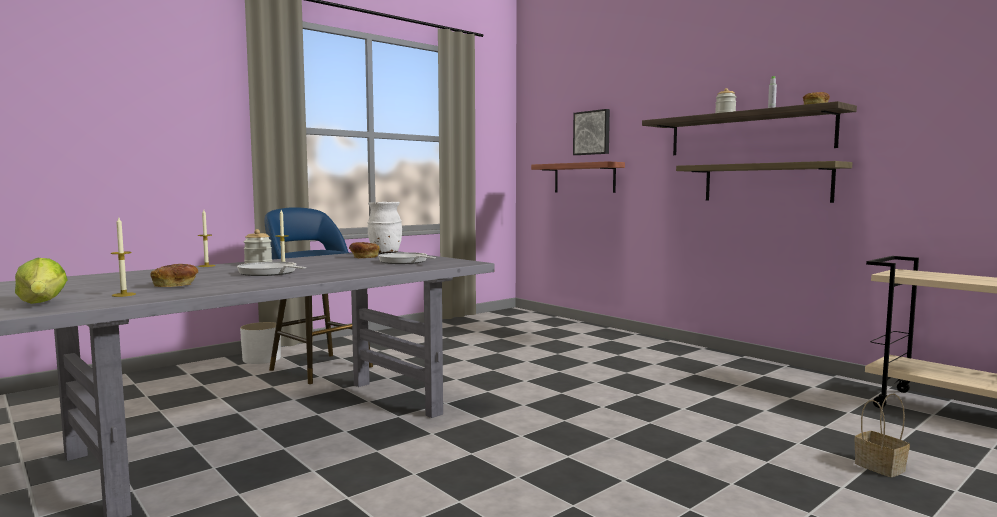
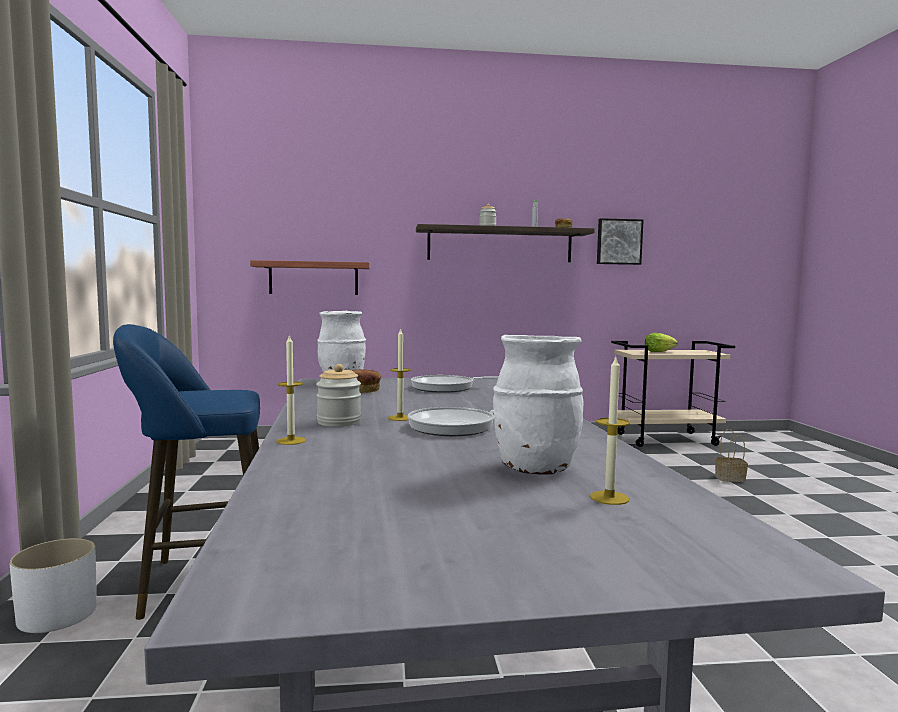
camera: 55 degrees left, 0 degrees up
lettuce [15,258,68,304] -> lettuce moved to [645,333,678,352]
bread [150,264,198,287] -> white vase [493,335,583,475]
picture [573,109,610,155] -> picture moved to [597,218,644,265]
shelf [676,161,853,203] -> none

